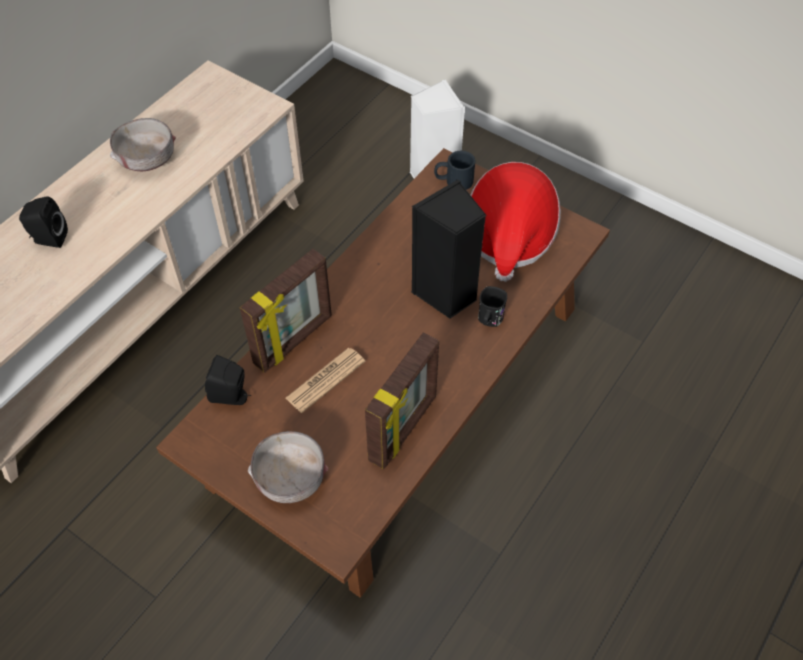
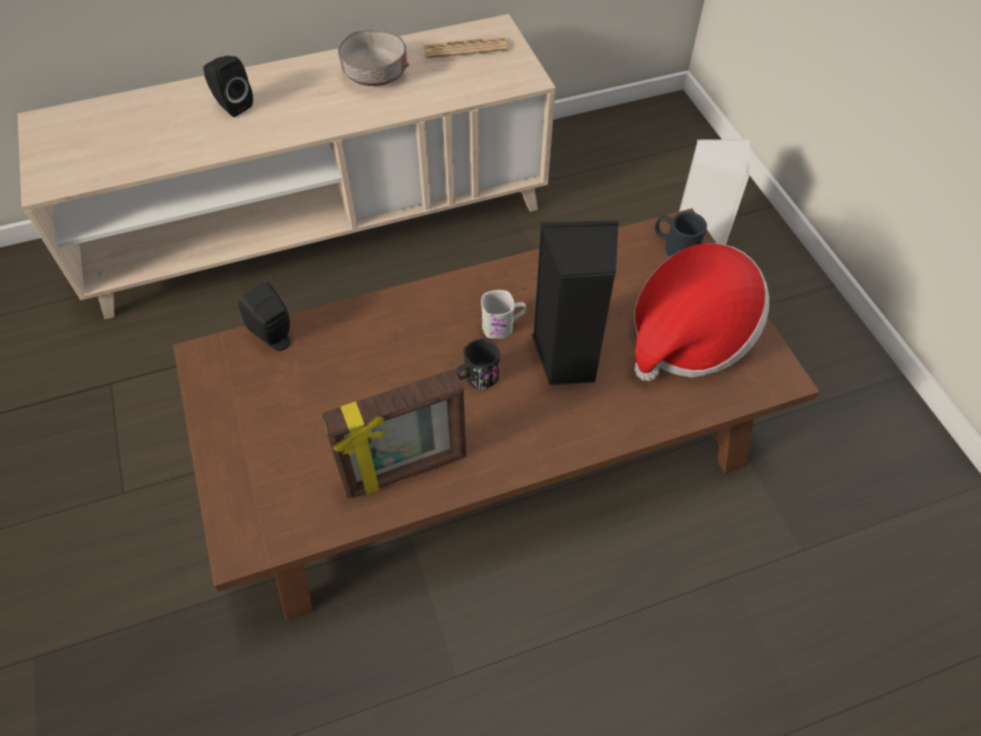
camera: 35 degrees right, 0 degrees up
picture frame [240,249,332,373] -> none
grey bowl [248,431,329,503] -> none
newspaper [286,348,366,413] -> newspaper moved to [423,37,507,58]
black mug [478,286,507,327] -> black mug moved to [456,338,500,390]
none -> white mug [481,290,526,339]

